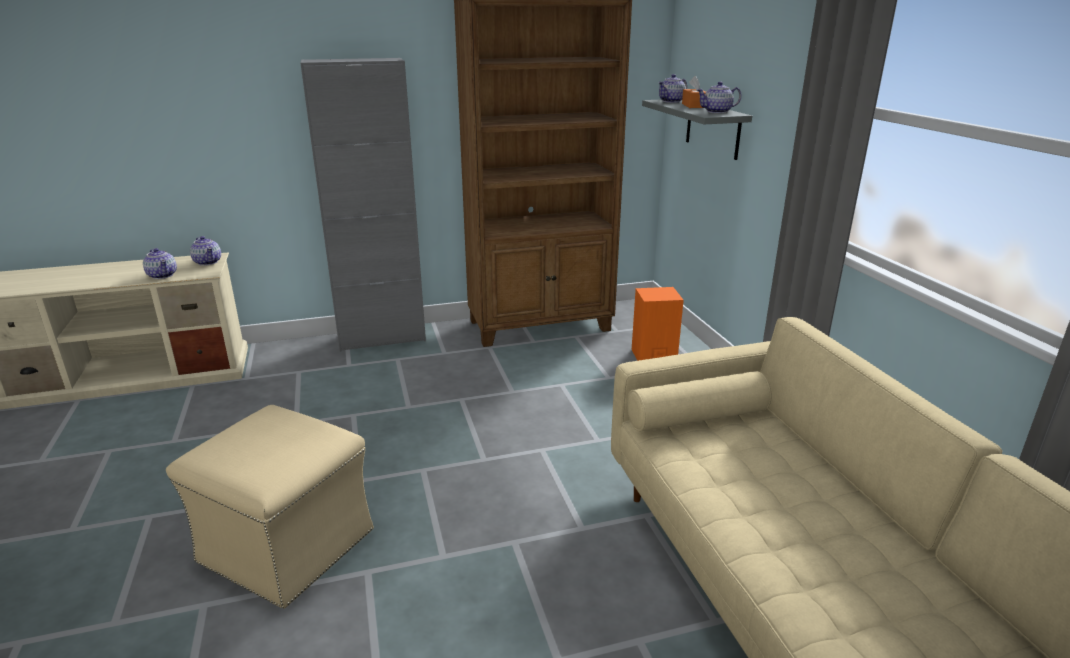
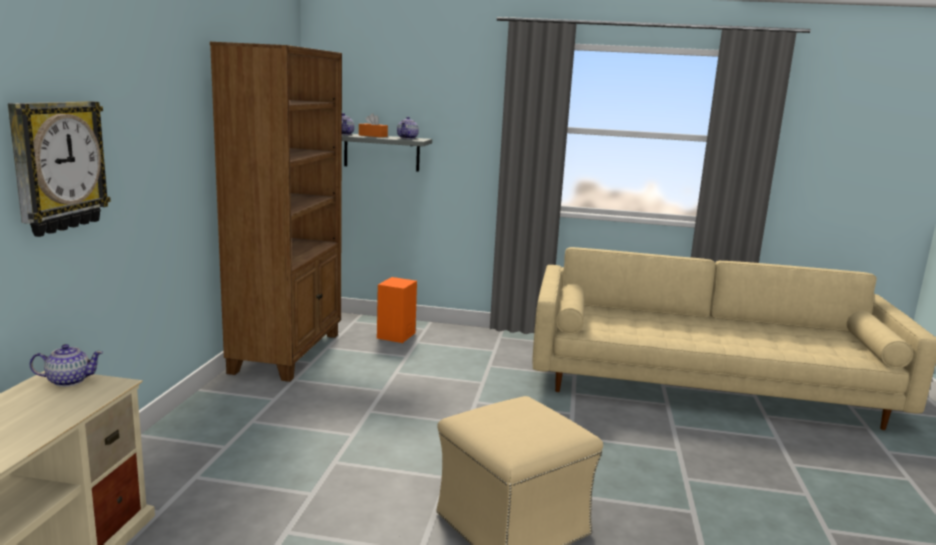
camera: 65 degrees left, 10 degrees down
teapot [143,248,177,279] -> none
grey cabinet [300,58,426,352] -> none
none -> wall clock [8,101,111,237]

